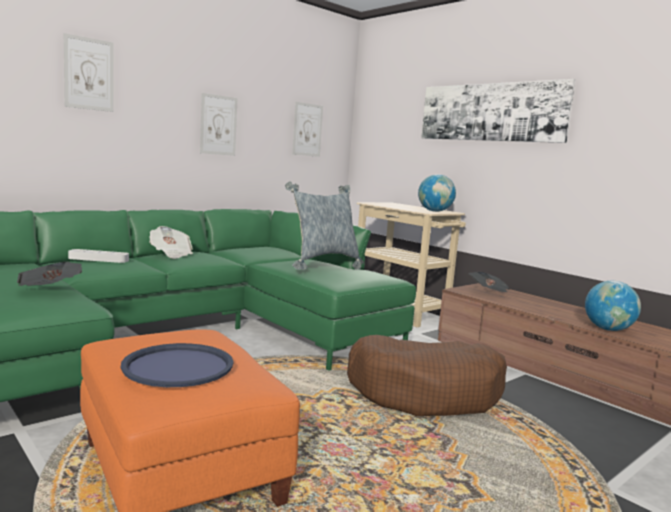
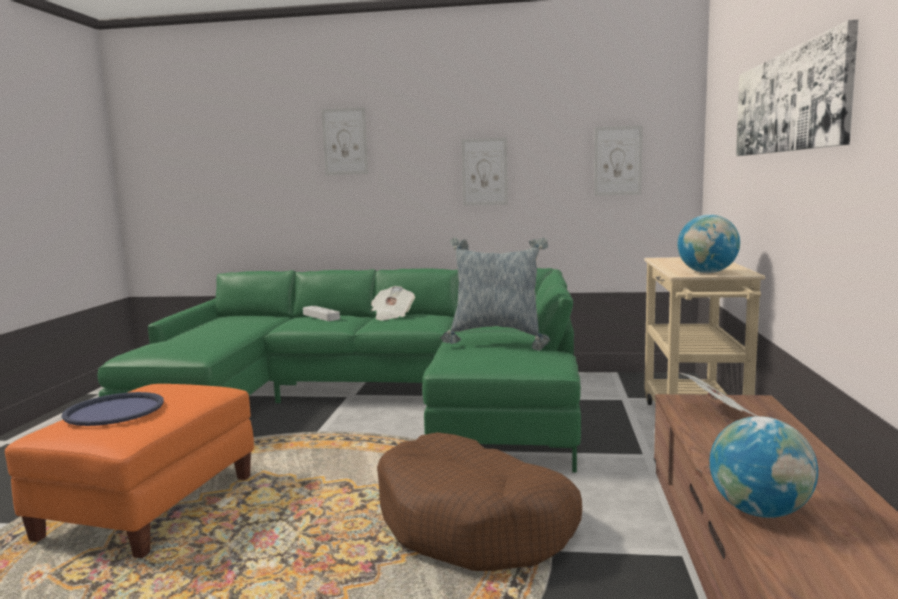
camera: 50 degrees right, 0 degrees up
newspaper [17,262,82,286] -> none

